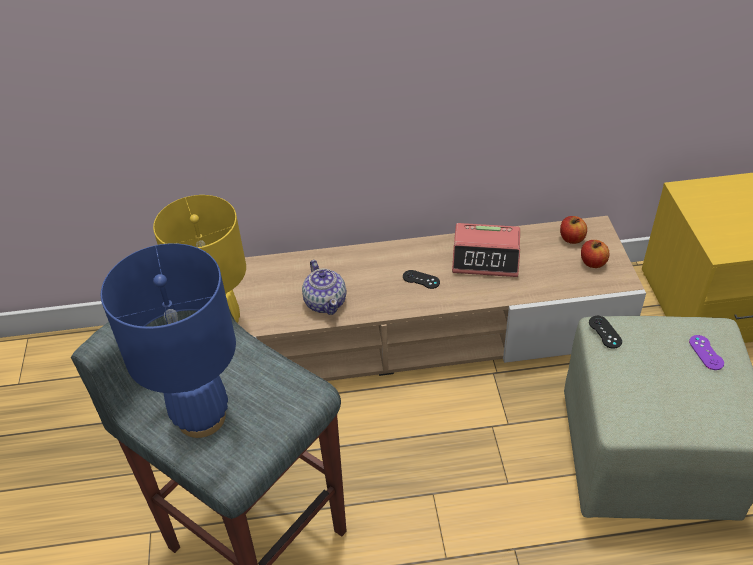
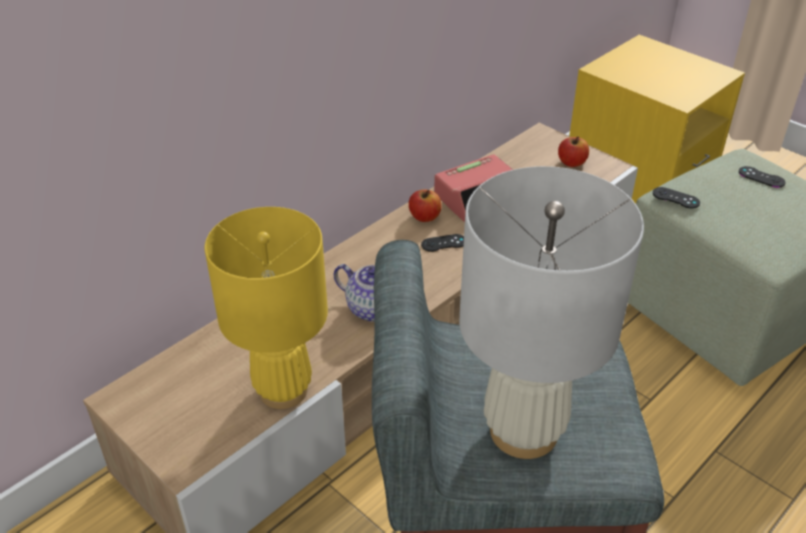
camera: 40 degrees left, 5 degrees down
blue table lamp [101,243,236,438] -> white table lamp [459,166,644,459]
apple [560,216,587,244] -> apple moved to [409,190,442,222]
purple game controller [689,335,724,370] -> black game controller [739,166,786,188]

